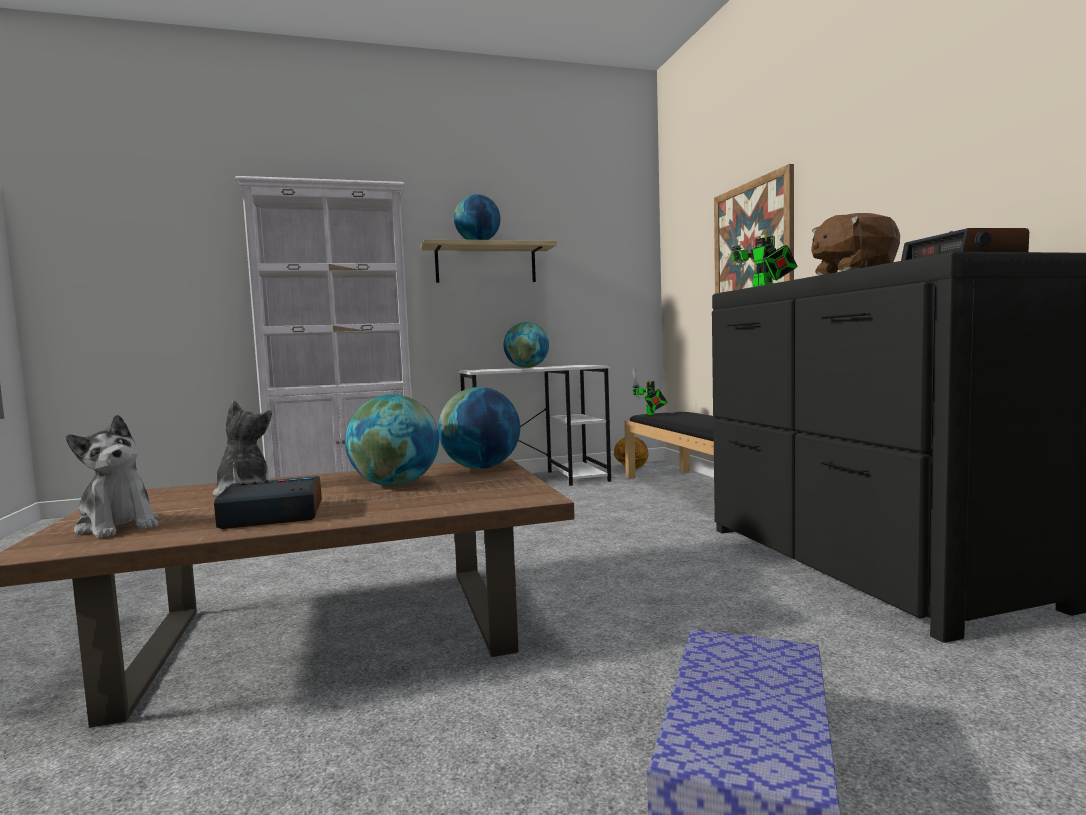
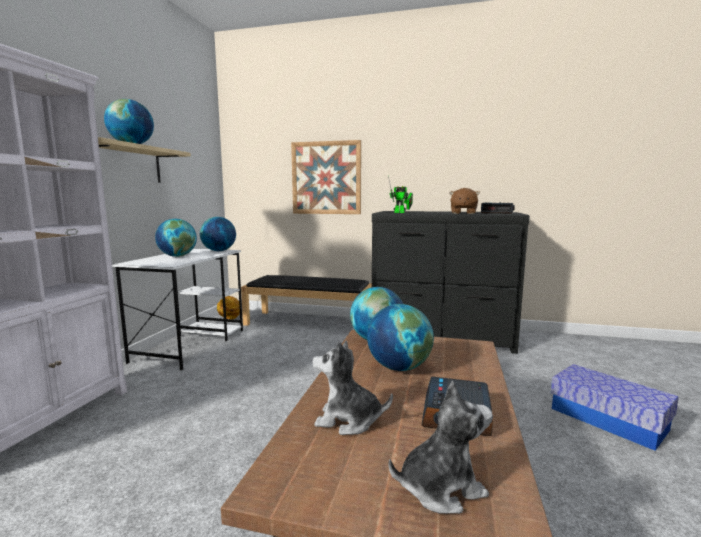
camera: 60 degrees left, 5 degrees up
toy robot [632,368,667,415] -> none
none -> globe [200,217,236,251]

